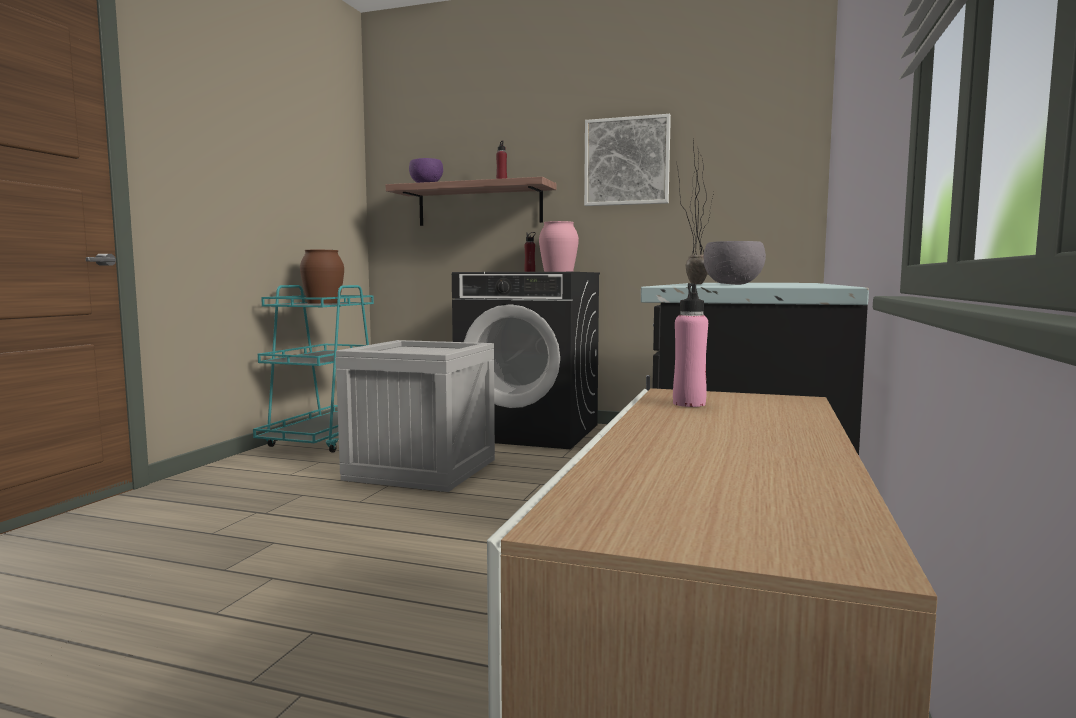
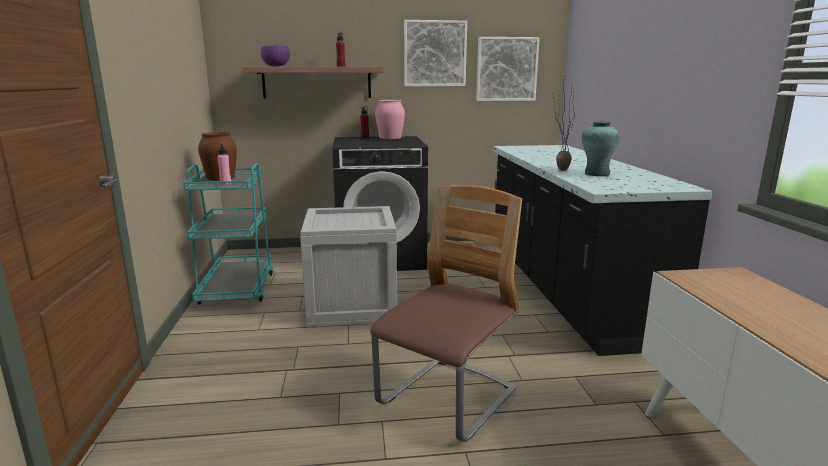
camera: 25 degrees left, 10 degrees up
pink bottle [673,283,708,407] -> pink bottle moved to [217,144,231,185]
grey bowl [704,241,766,285] -> turquoise vase [582,121,620,176]
none -> chair [370,185,522,442]
none -> picture [476,37,540,101]

